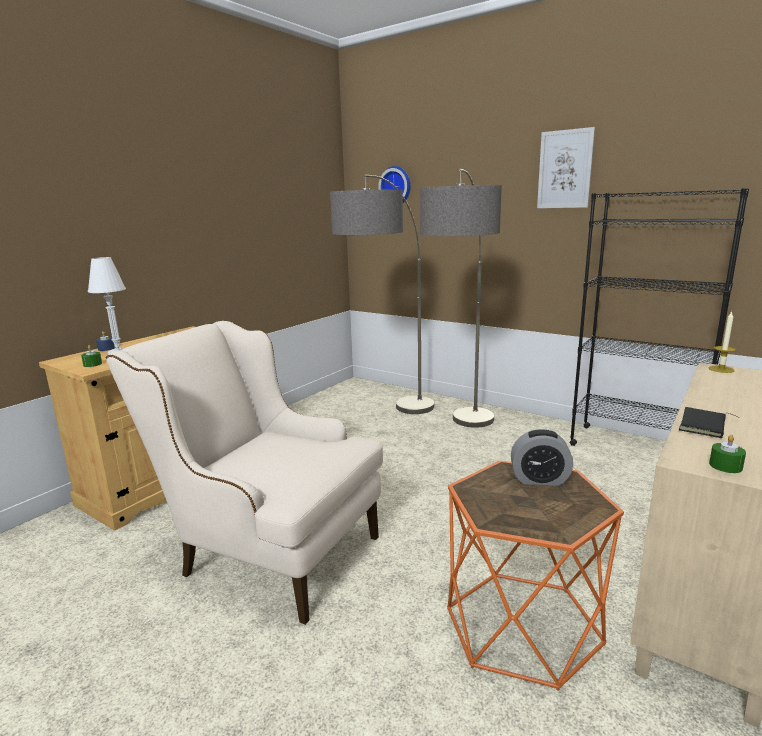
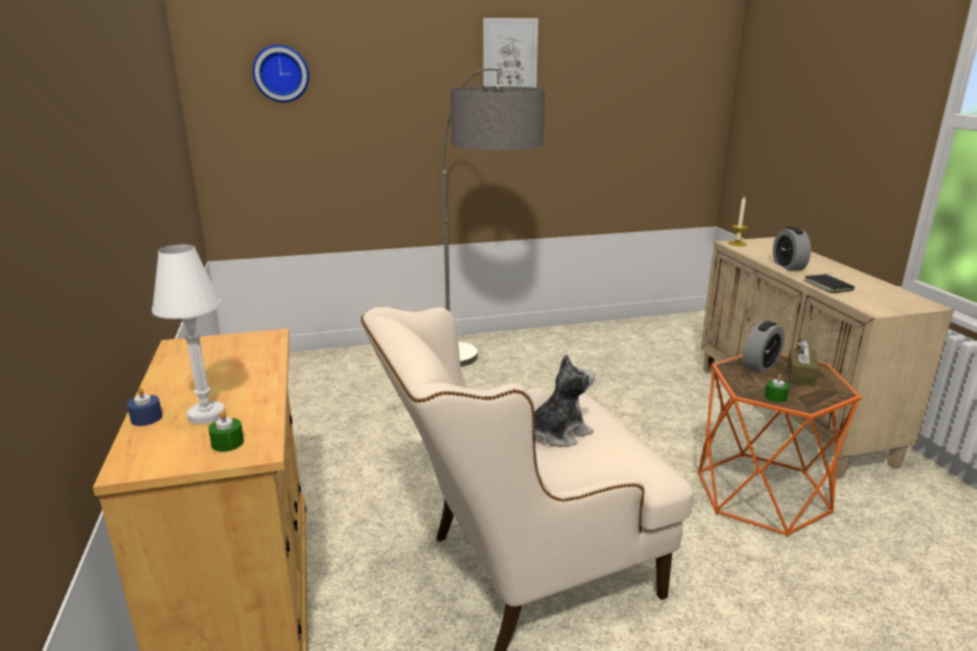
camera: 50 degrees left, 5 degrees up
floor lamp [330,175,434,414] -> none
black bookcase [570,188,749,446] -> none
green candle [709,435,746,473] -> green candle moved to [765,374,790,402]
none -> plush toy [535,354,595,447]
none -> alarm clock [773,227,811,271]
none -> brown tissue box [787,340,819,386]

